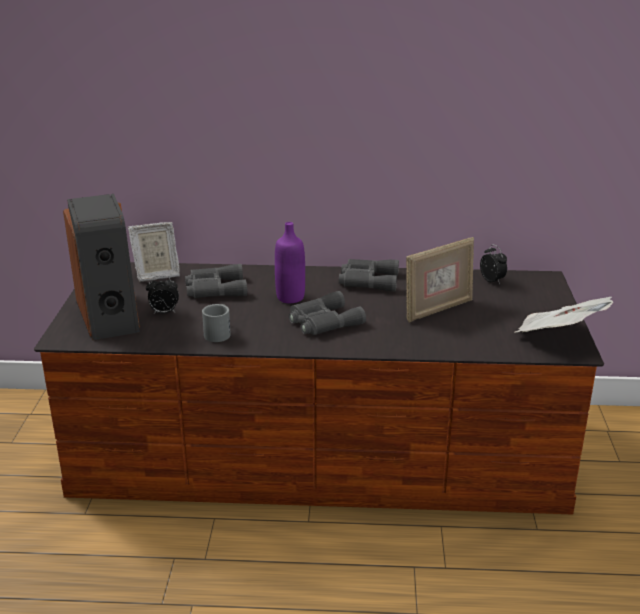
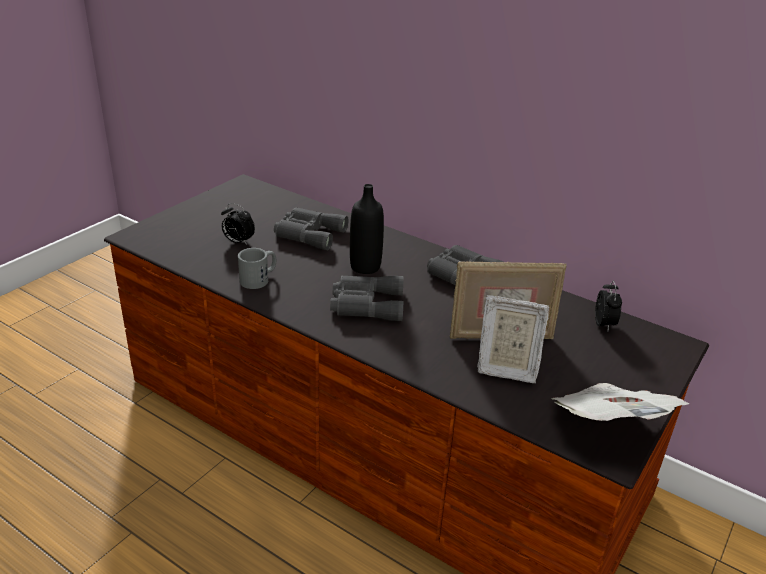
camera: 30 degrees right, 5 degrees up
speaker [63,194,140,340] -> none
picture frame [128,222,180,282] -> picture frame moved to [477,295,549,383]
purple bottle [275,222,305,303] -> black bottle [350,184,384,274]

